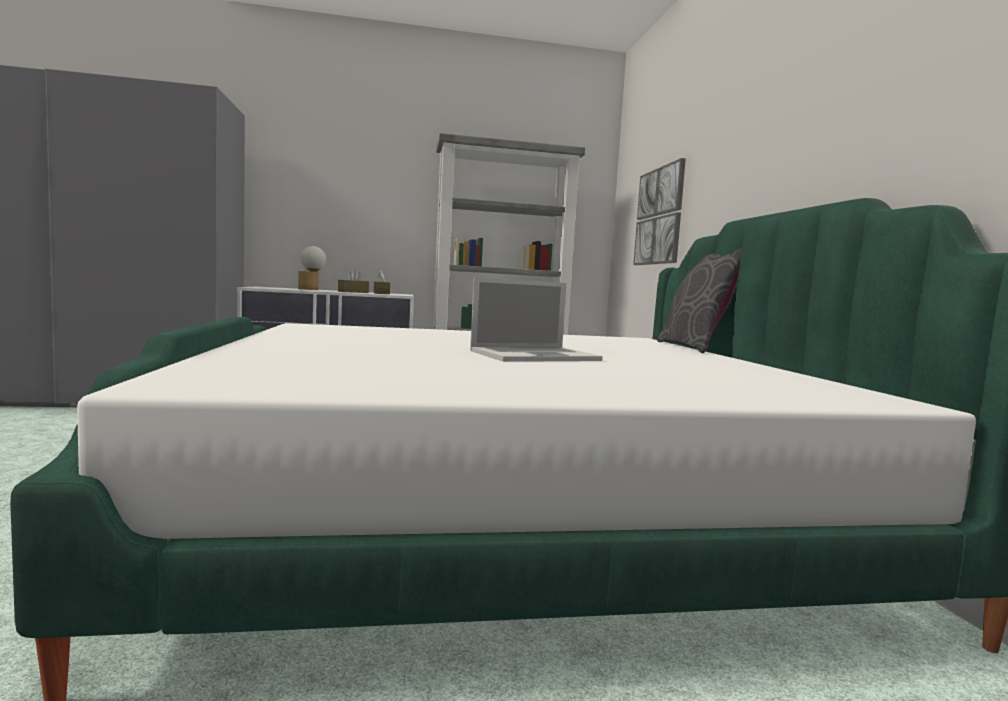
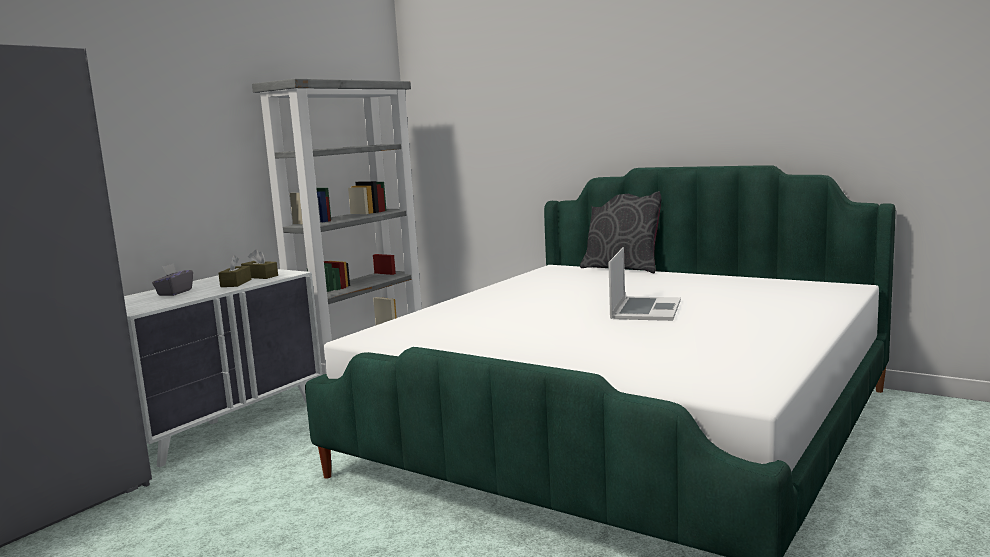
camera: 45 degrees left, 5 degrees up
table lamp [298,246,326,290] -> grey tissue box [152,264,193,296]
picture [633,158,686,265] -> none

